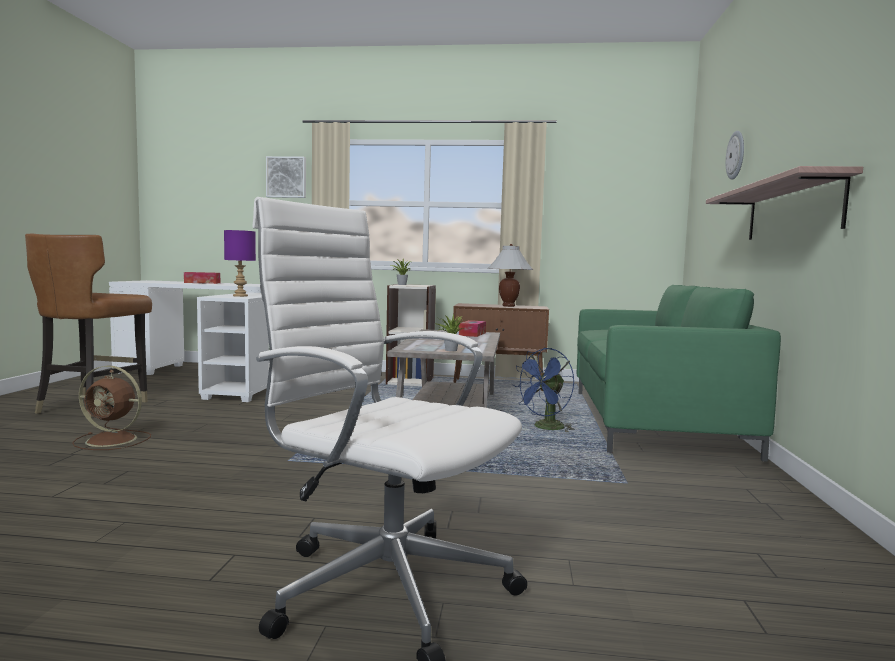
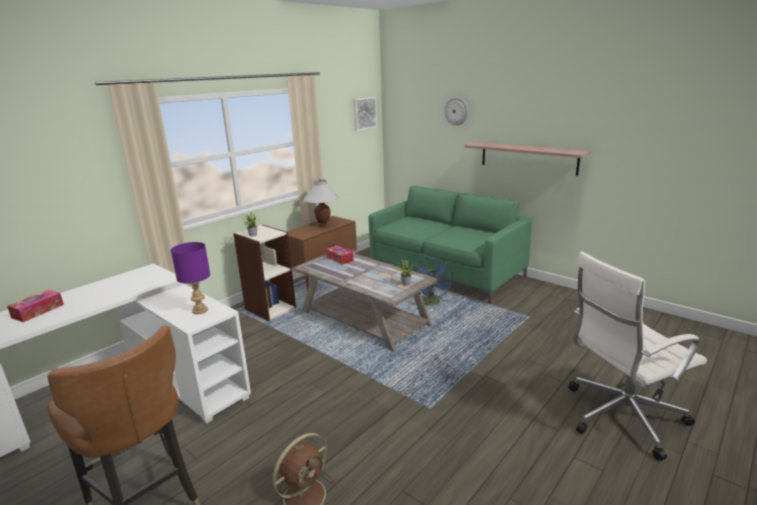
camera: 55 degrees left, 15 degrees up
picture [266,156,306,198] -> picture moved to [353,97,377,131]

